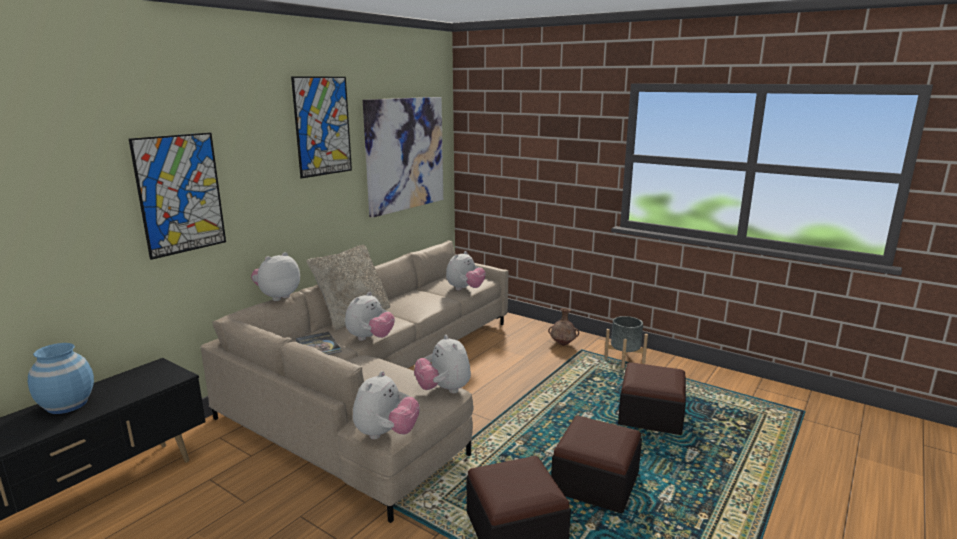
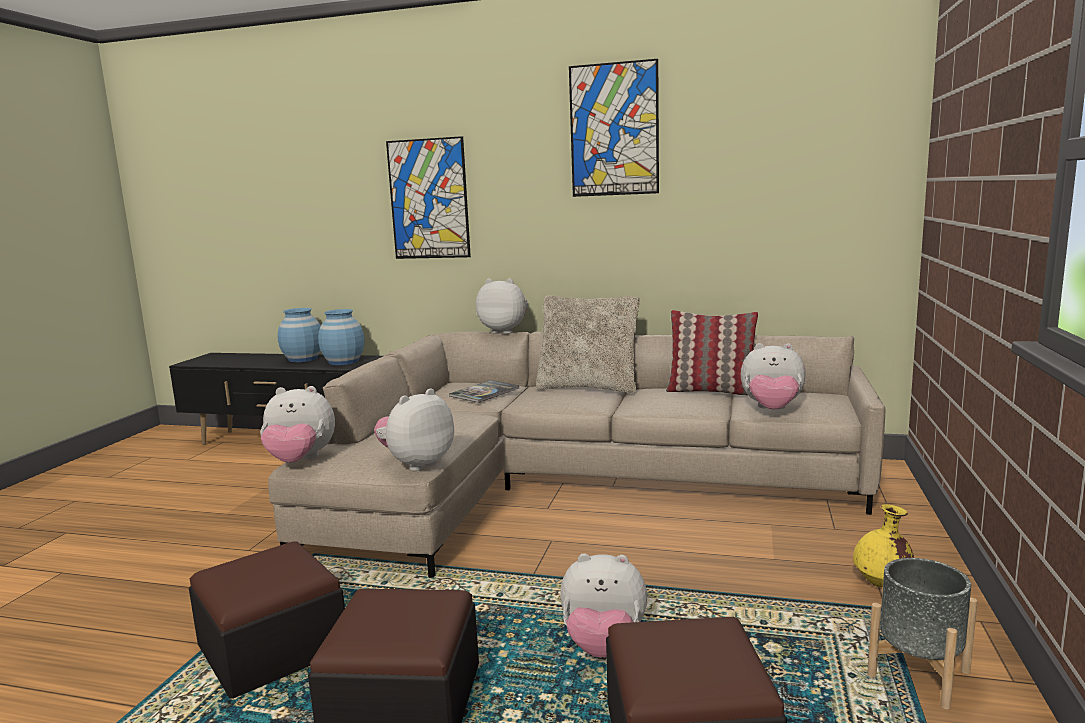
camera: 70 degrees right, 5 degrees down
plush toy [345,292,395,341] -> plush toy moved to [560,553,647,658]
picture [363,97,443,218] -> none
brown vase [548,308,579,346] -> yellow vase [853,504,914,587]
none -> blue vase [318,309,365,365]
none -> pillow [666,310,758,396]

